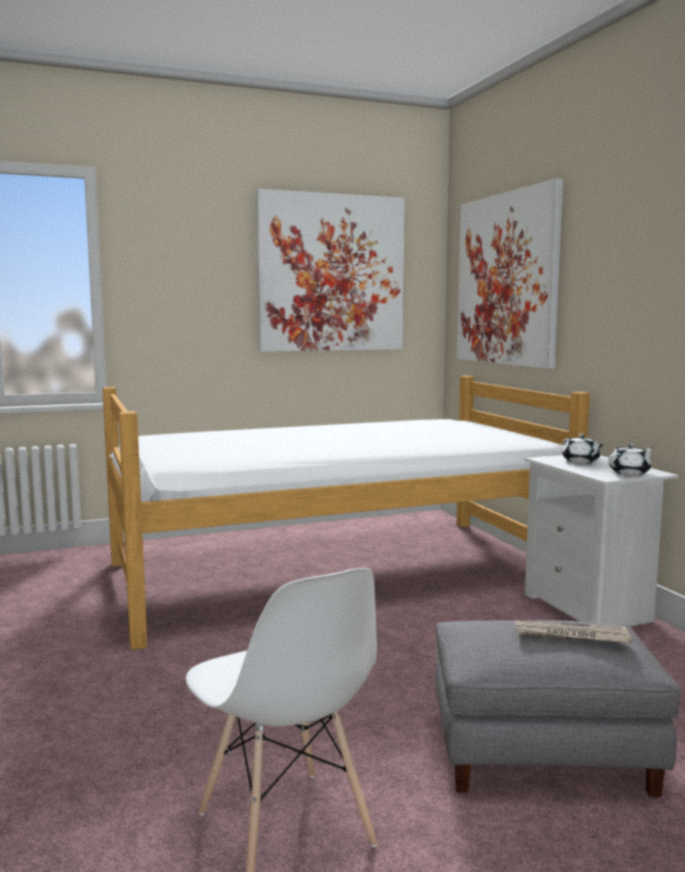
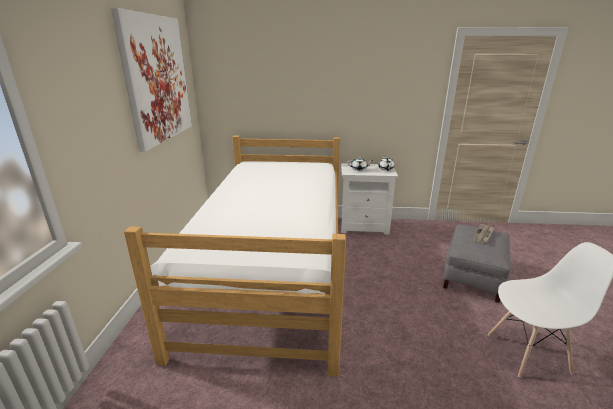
camera: 65 degrees left, 15 degrees up
picture [457,179,563,369] -> none

